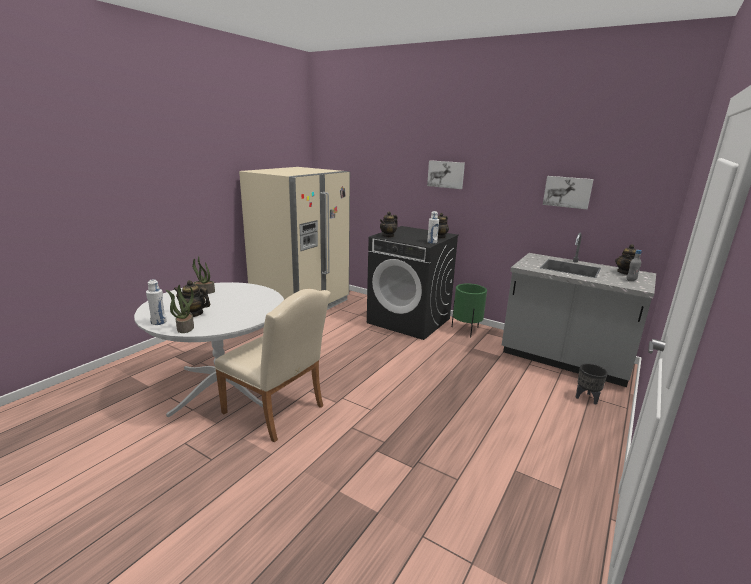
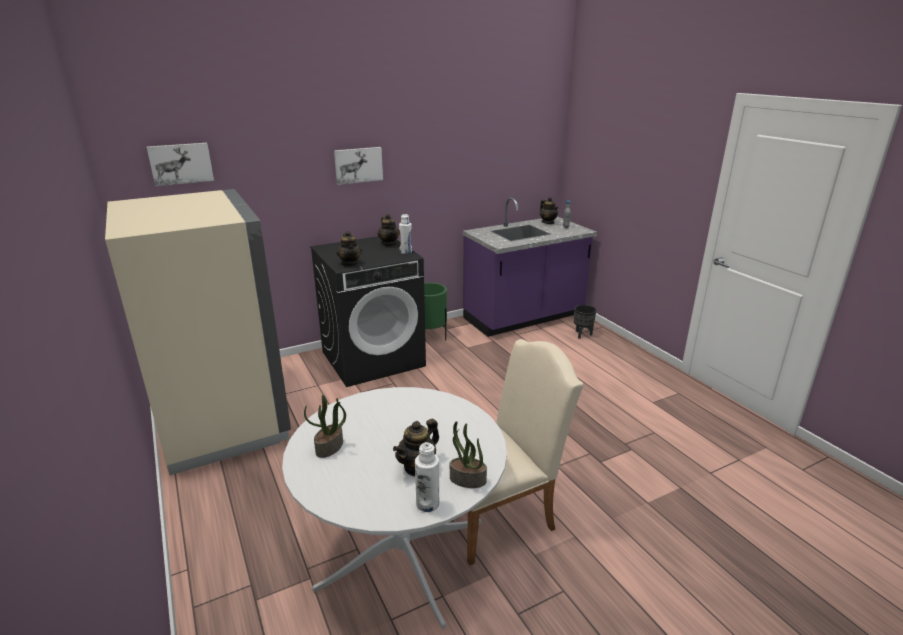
camera: 60 degrees left, 5 degrees up
grey counter [502,233,656,387] -> purple counter [463,198,597,337]
picture [543,176,594,209] -> picture moved to [147,143,214,186]

